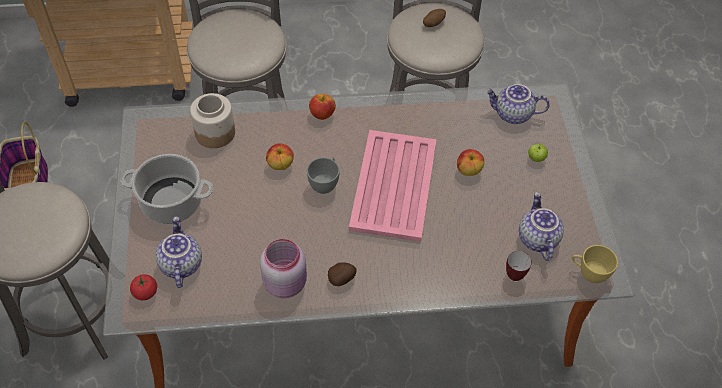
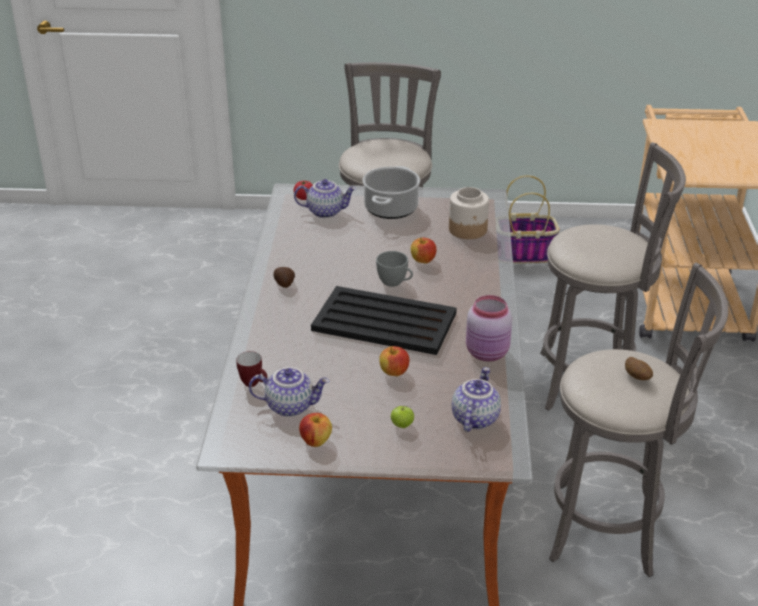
camera: 100 degrees right, 20 degrees down
pink jar [260,239,307,298] -> pink jar moved to [466,295,512,361]
apple [309,94,336,120] -> apple moved to [299,413,332,447]
pink tray [349,130,436,242] -> black tray [311,286,457,355]
yellow cup [572,245,618,283] -> none

